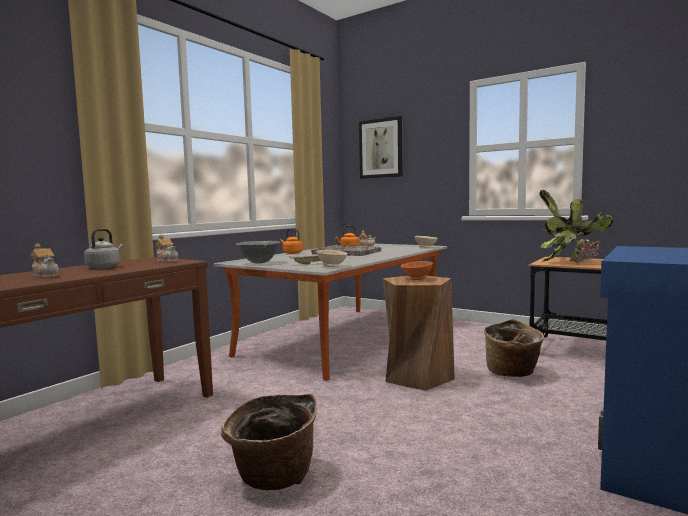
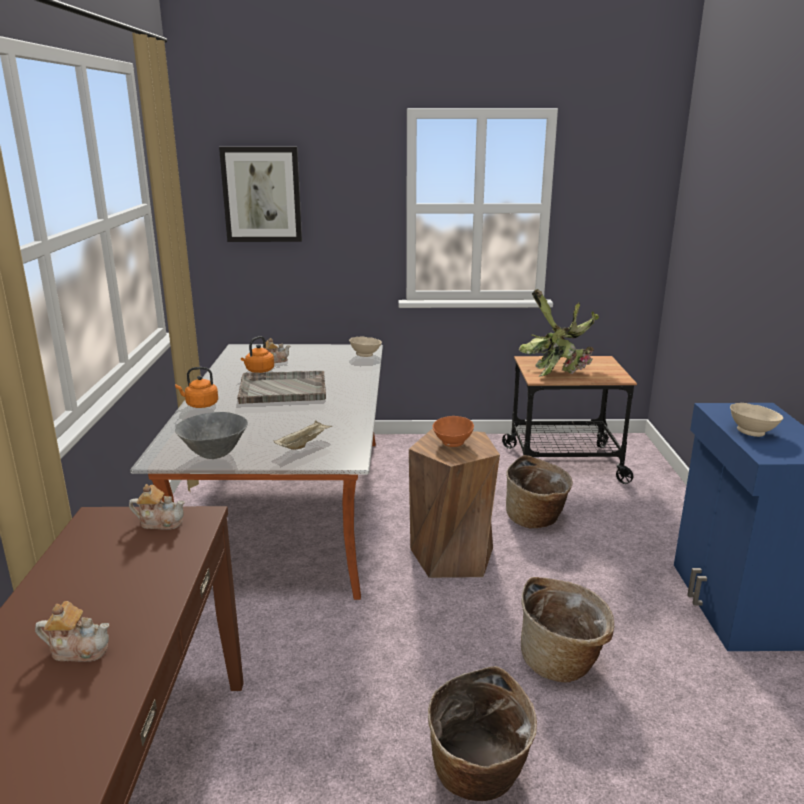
camera: 35 degrees left, 15 degrees up
grey kettle [84,229,123,269] -> none
beige bowl [316,250,348,267] -> beige bowl moved to [730,403,783,437]
none -> basket [521,577,615,682]

